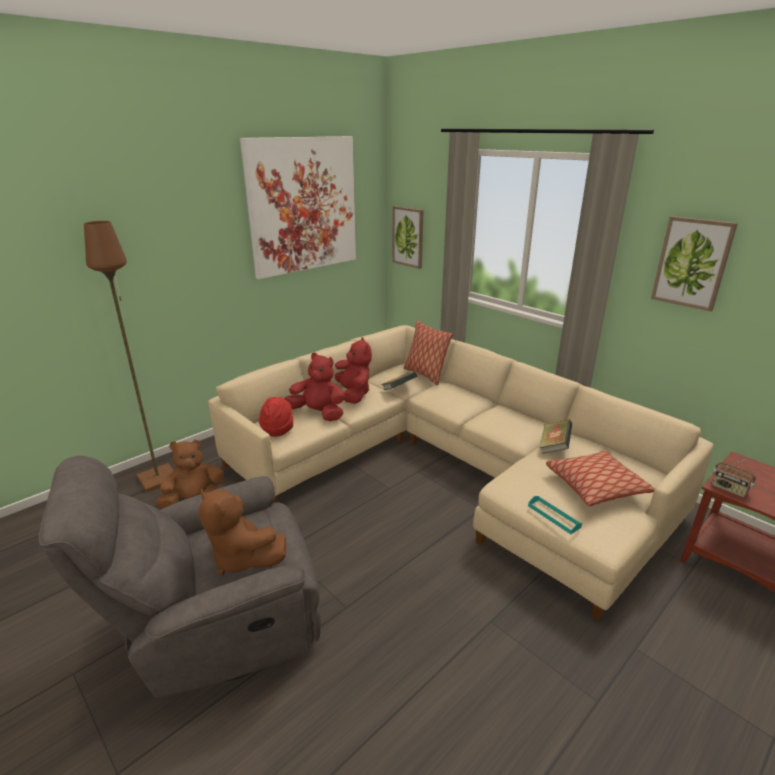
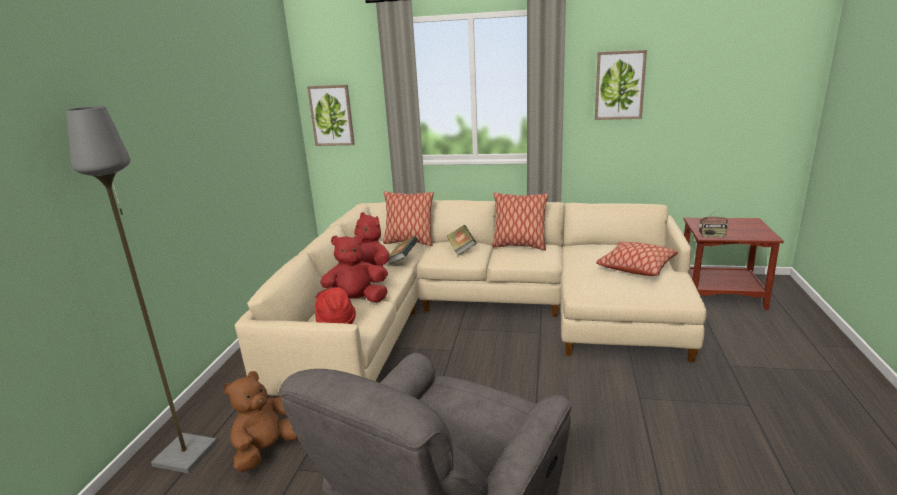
camera: 35 degrees left, 5 degrees down
brown floor lamp [84,221,174,493] -> grey floor lamp [66,106,217,473]
brown plush toy [199,489,286,575] -> none
picture [240,136,356,279] -> none
turquoise tray [528,496,582,534] -> none
book [539,420,572,454] -> book moved to [447,225,476,255]
none -> pillow [492,192,548,250]

